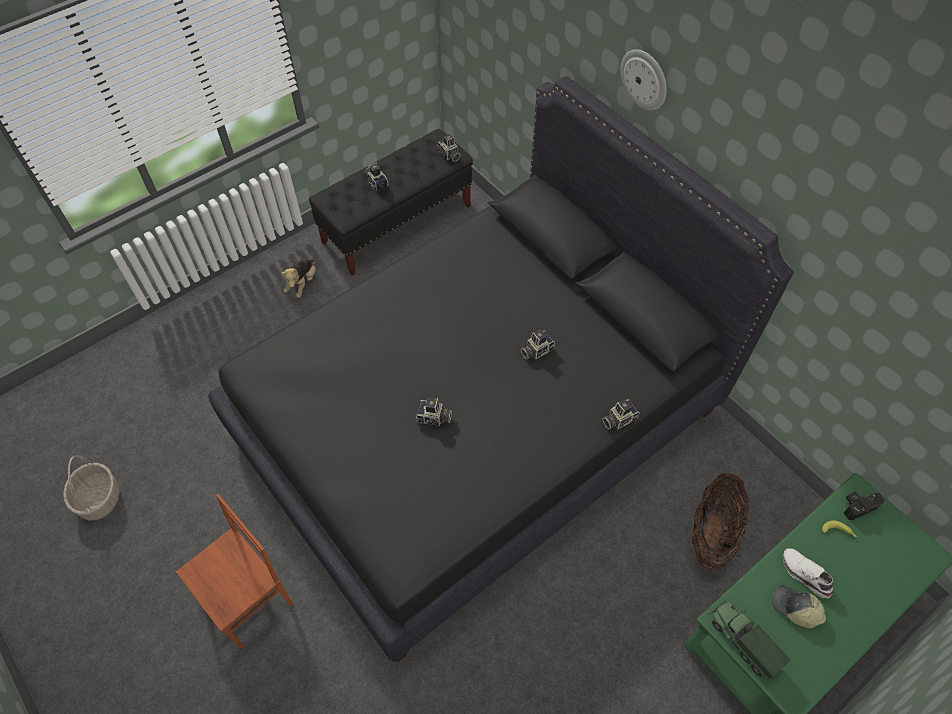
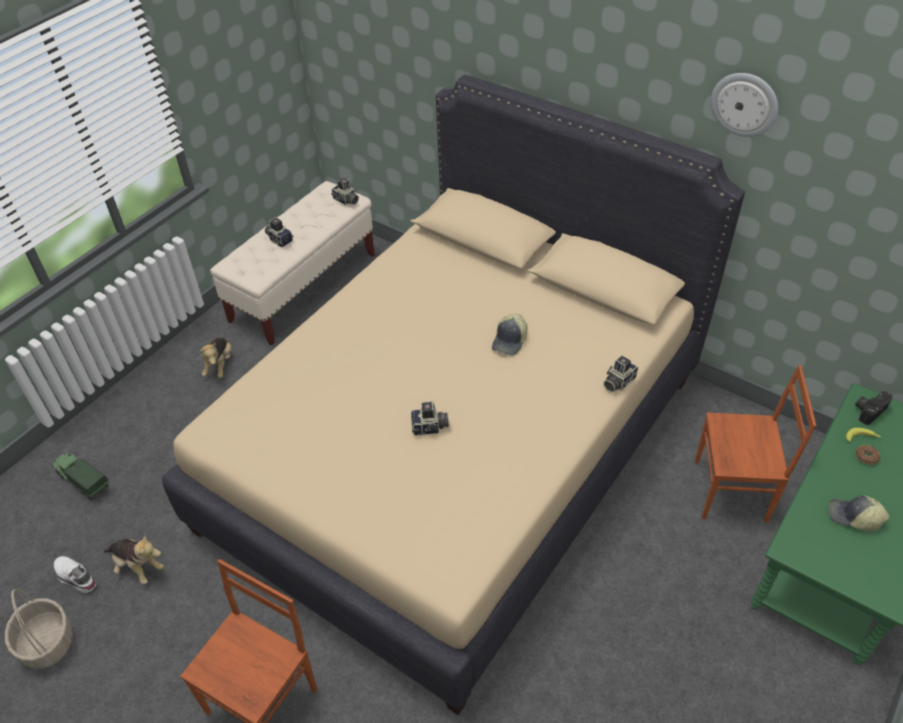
camera: 15 degrees left, 10 degrees down
black bed [208,76,793,663] -> beige bed [162,75,745,715]
black bench [309,129,473,276] -> beige bench [210,181,375,345]
camera [521,330,555,360] -> cap [492,314,527,355]
wall clock [620,49,667,110] -> wall clock moved to [711,73,778,137]
basket [692,472,749,571] -> brown chair [695,365,816,523]
toy truck [709,600,791,680] -> toy truck moved to [52,452,109,500]
white shoe [783,548,834,598] -> white shoe moved to [54,556,96,593]
none -> plush toy [104,534,164,584]
none -> donut [856,445,880,465]

